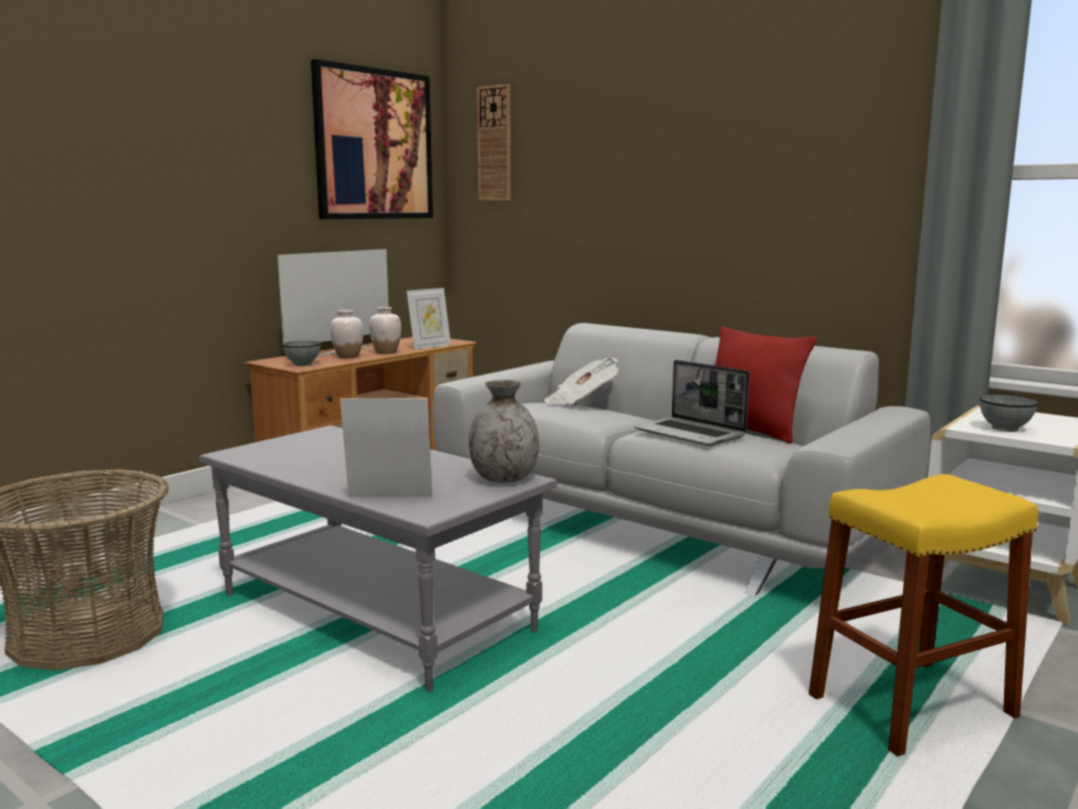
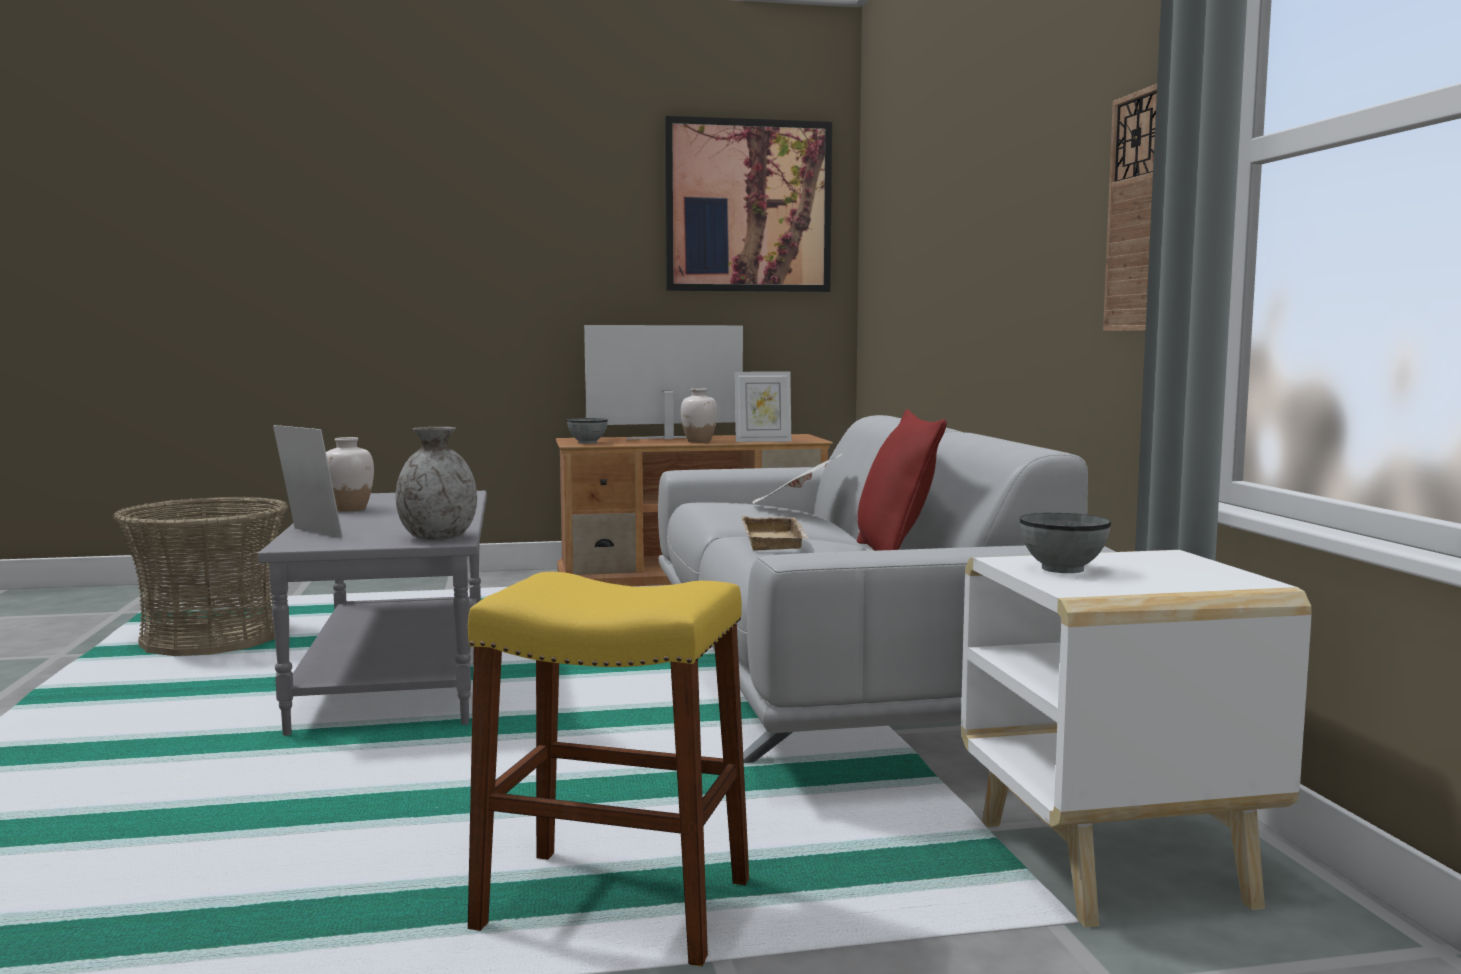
camera: 40 degrees right, 5 degrees down
white vase [330,310,364,359] -> white vase moved to [326,437,374,511]
wall clock [477,84,511,201] -> wall clock moved to [1103,84,1157,331]
laptop [634,360,750,446] -> beige tray [741,516,810,551]

